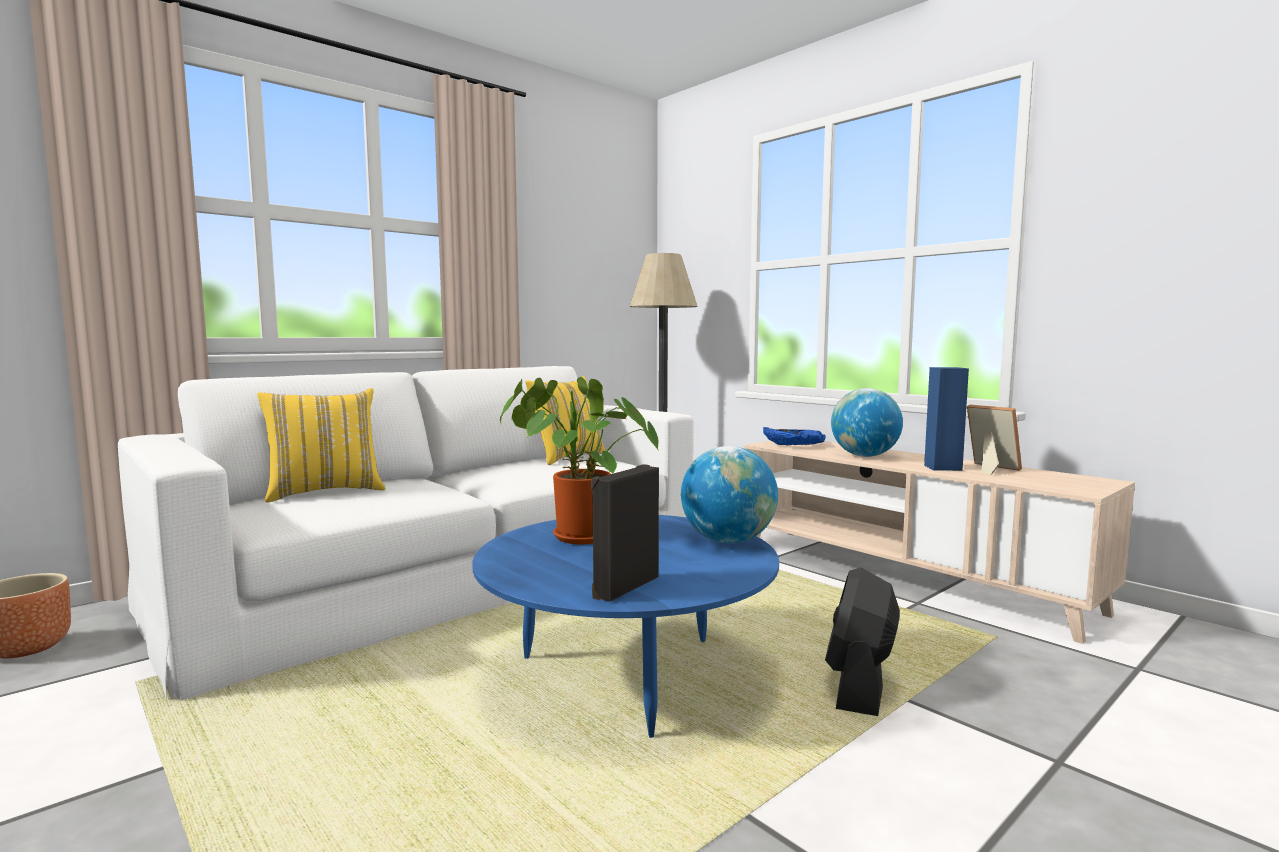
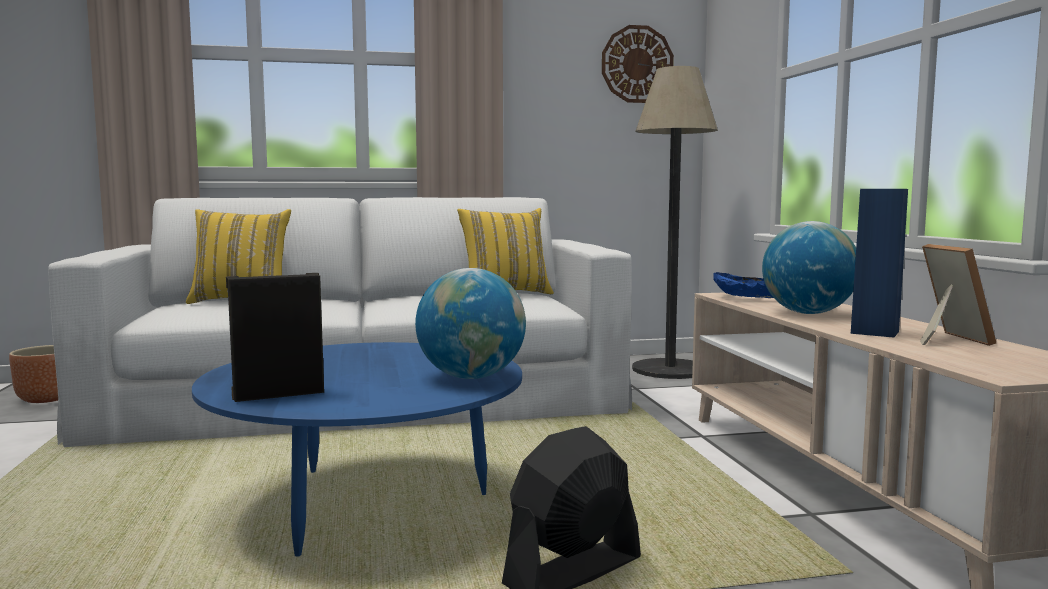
camera: 30 degrees right, 0 degrees up
potted plant [500,377,659,544] -> none
none -> wall clock [602,25,674,103]

